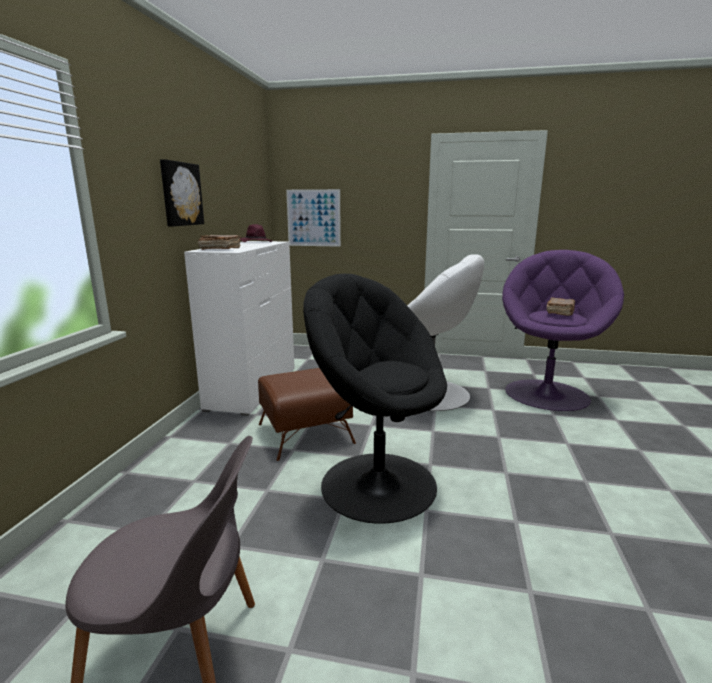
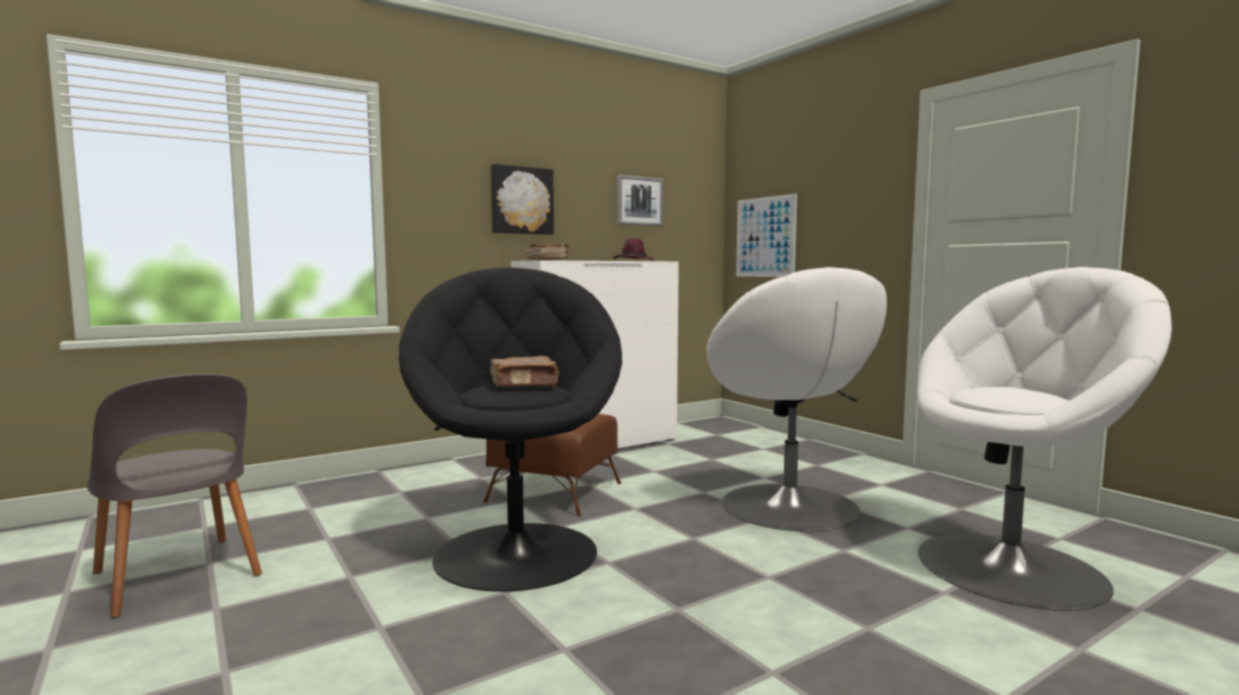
camera: 45 degrees right, 10 degrees down
purple armchair [502,250,624,411] -> white armchair [917,267,1172,610]
brown book [547,297,575,316] -> brown book moved to [490,356,559,387]
none -> picture [617,175,664,226]

